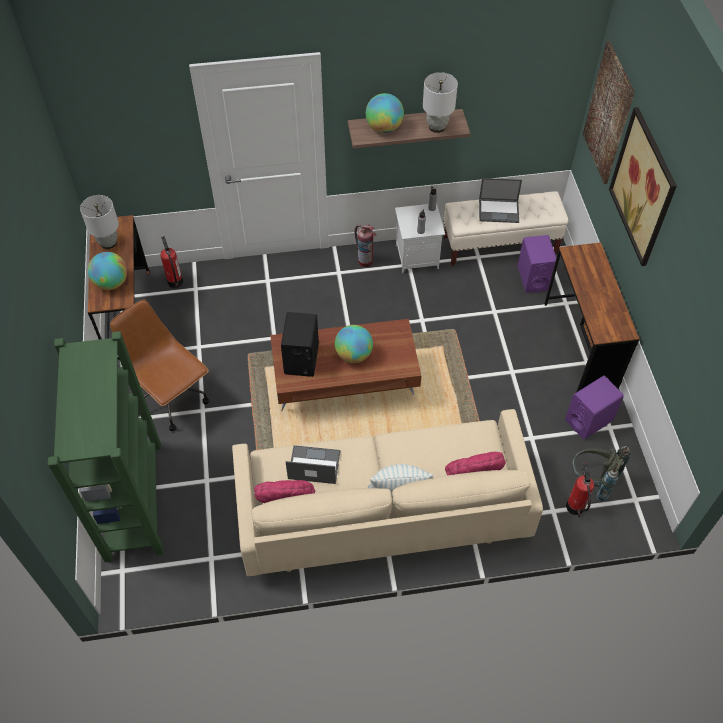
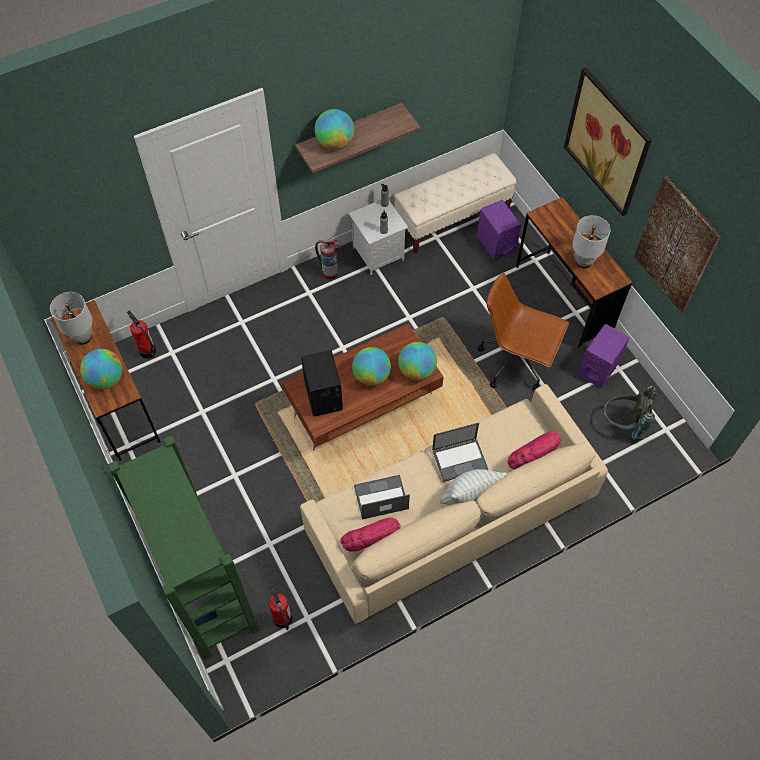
camera: 20 degrees left, 5 degrees up
brown office chair [110,299,209,431] -> brown office chair moved to [478,273,569,391]
white table lamp [423,72,458,133] -> white table lamp moved to [572,215,611,268]
laptop [479,178,522,223] -> laptop moved to [432,423,488,482]
fire extinguisher [566,463,594,517] -> fire extinguisher moved to [268,584,292,630]
picture [583,41,635,184] -> picture moved to [634,176,721,313]
none -> globe [398,342,437,380]

